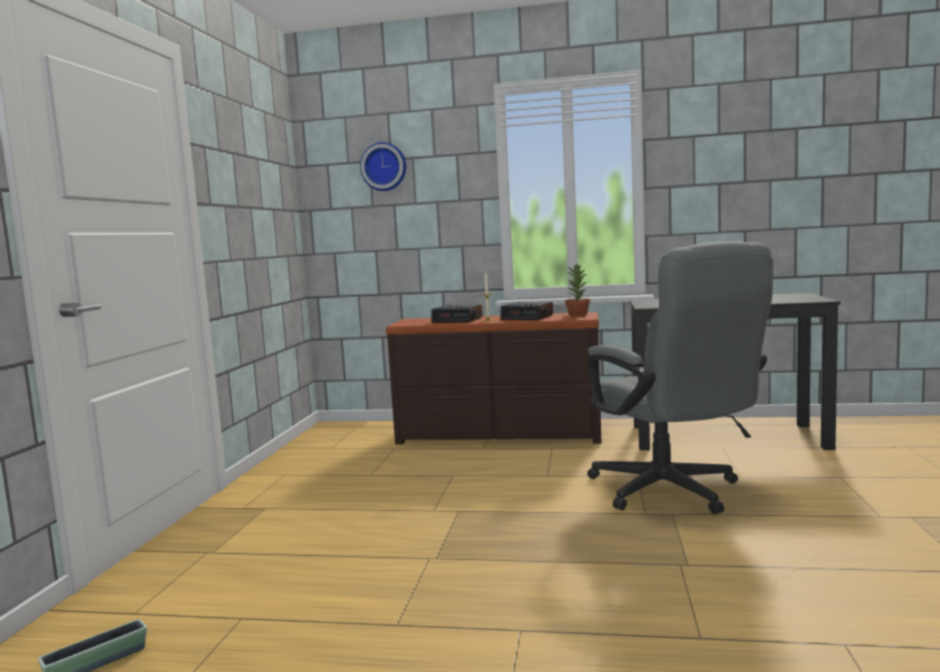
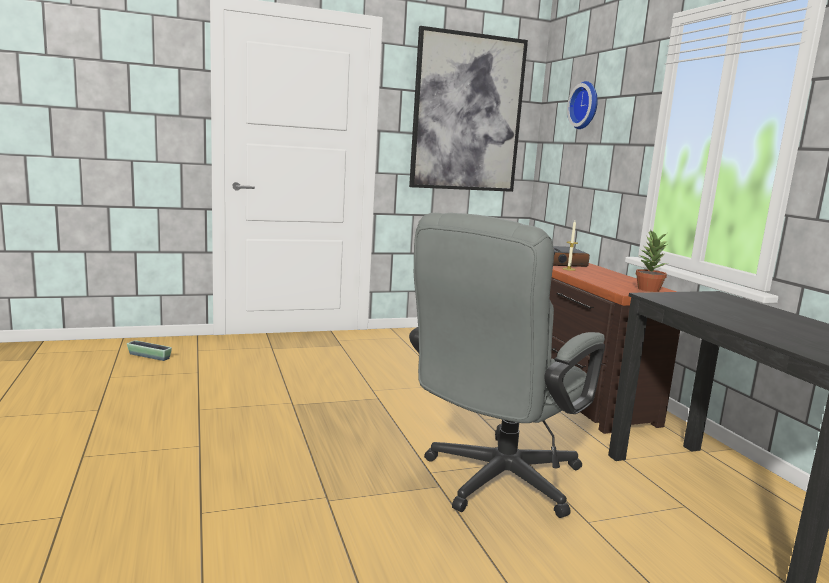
camera: 60 degrees right, 5 degrees up
alarm clock [500,302,553,320] -> none
none -> picture [409,26,528,192]

